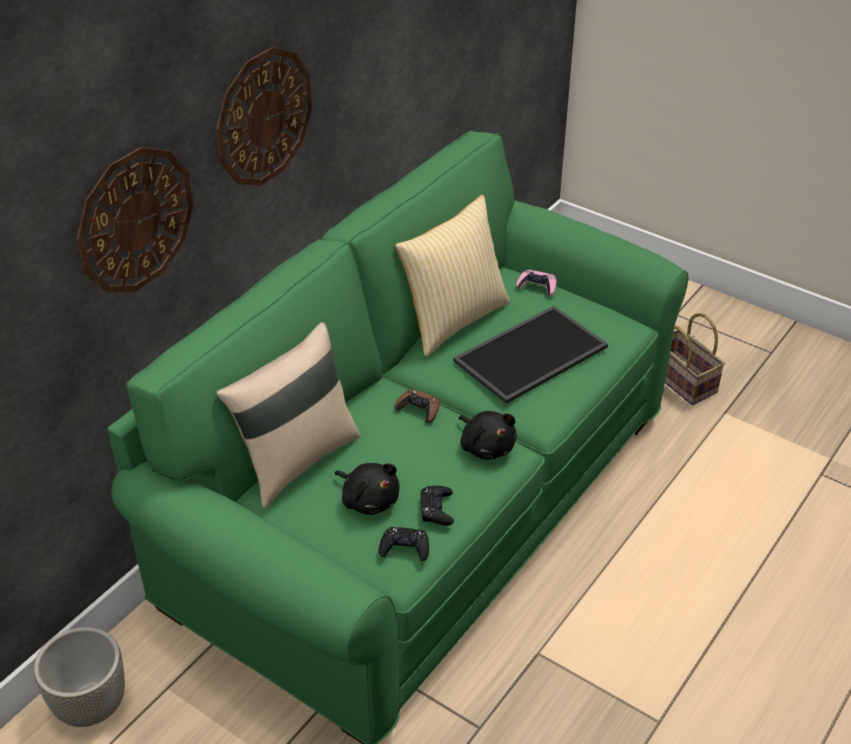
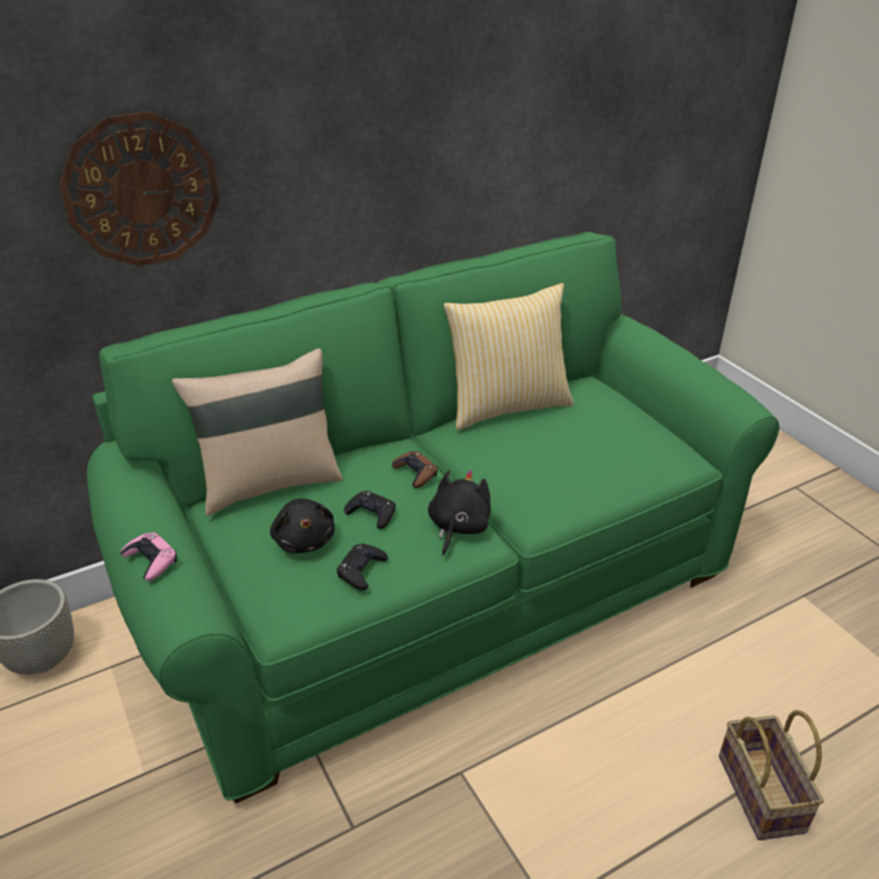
camera: 25 degrees right, 5 degrees down
wall clock [216,47,312,186] -> none
black game controller [379,527,429,561] -> black game controller moved to [344,491,396,529]
tray [453,306,608,404] -> none
black plush toy [459,411,517,460] -> black plush toy turned 150 degrees counterclockwise [428,469,491,556]
pink game controller [516,270,556,296] -> pink game controller moved to [121,532,177,581]
basket [665,313,725,405] -> basket moved to [719,710,824,840]

